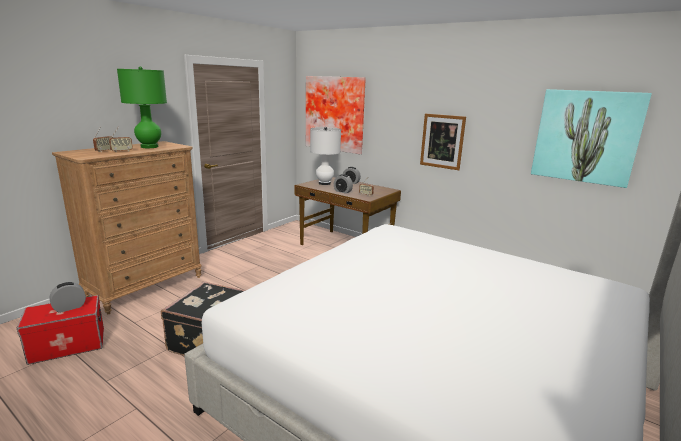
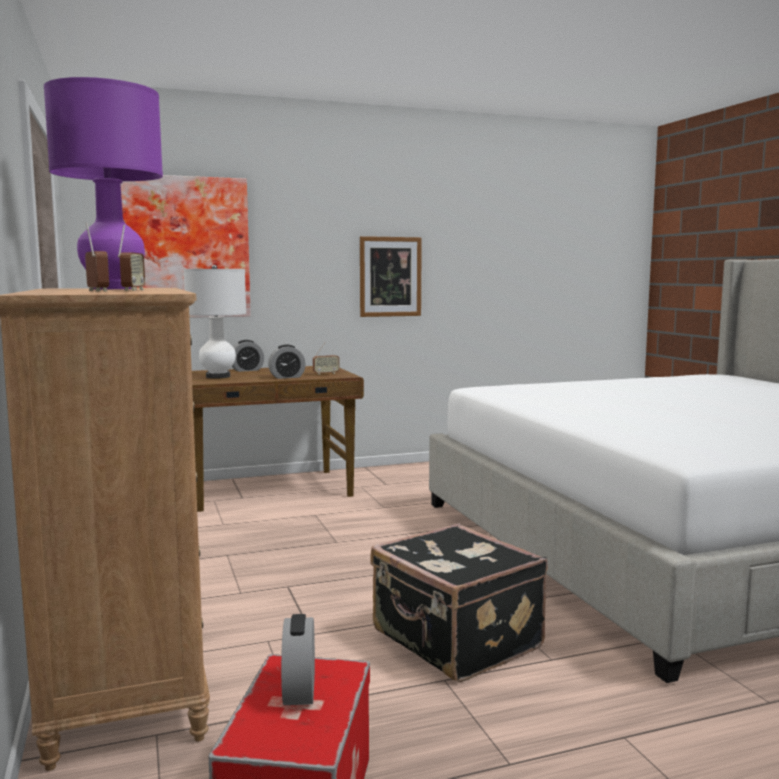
camera: 55 degrees left, 10 degrees down
green table lamp [117,66,167,148] -> purple table lamp [44,77,163,289]
picture [531,89,652,188] -> none

